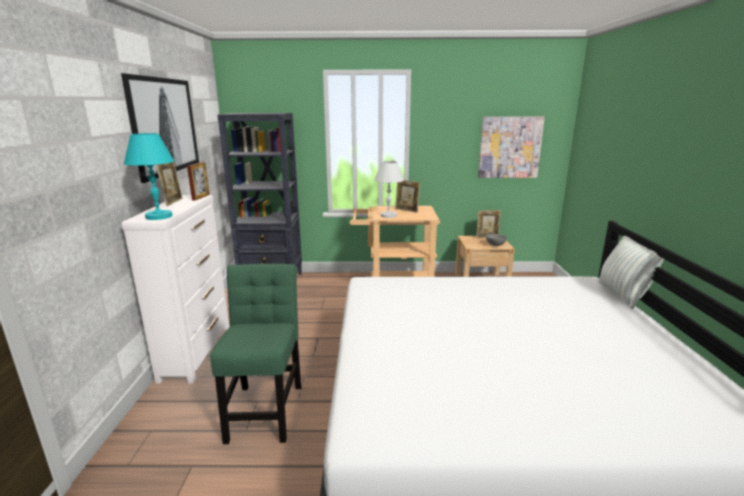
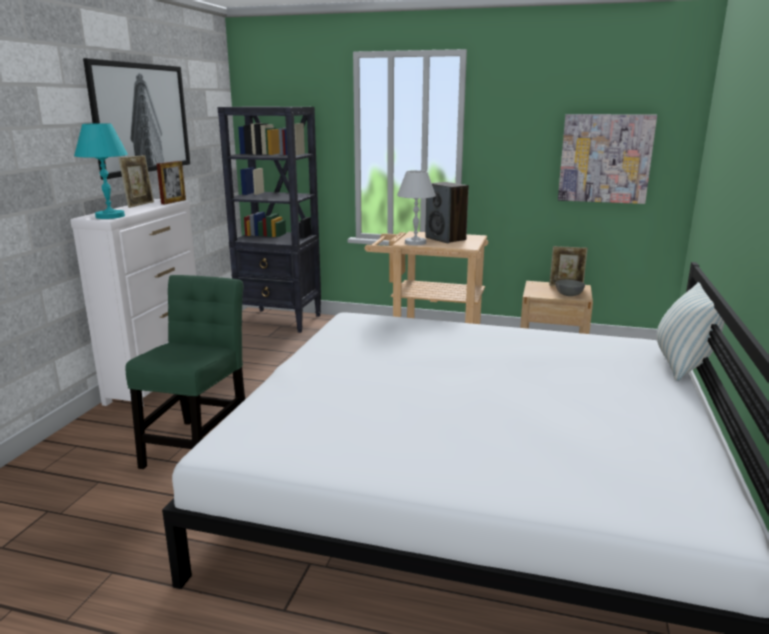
camera: 15 degrees right, 0 degrees up
picture frame [395,180,421,213] -> speaker [425,182,469,243]

